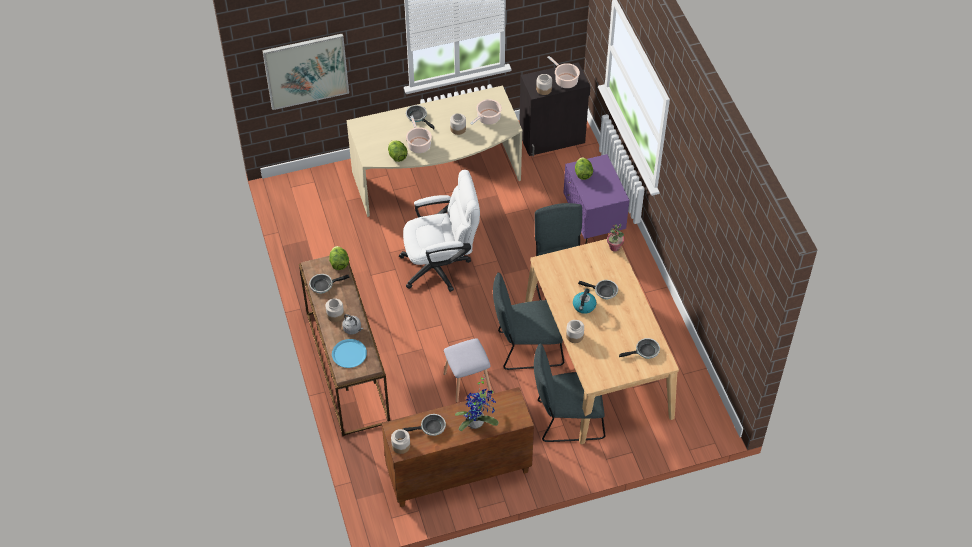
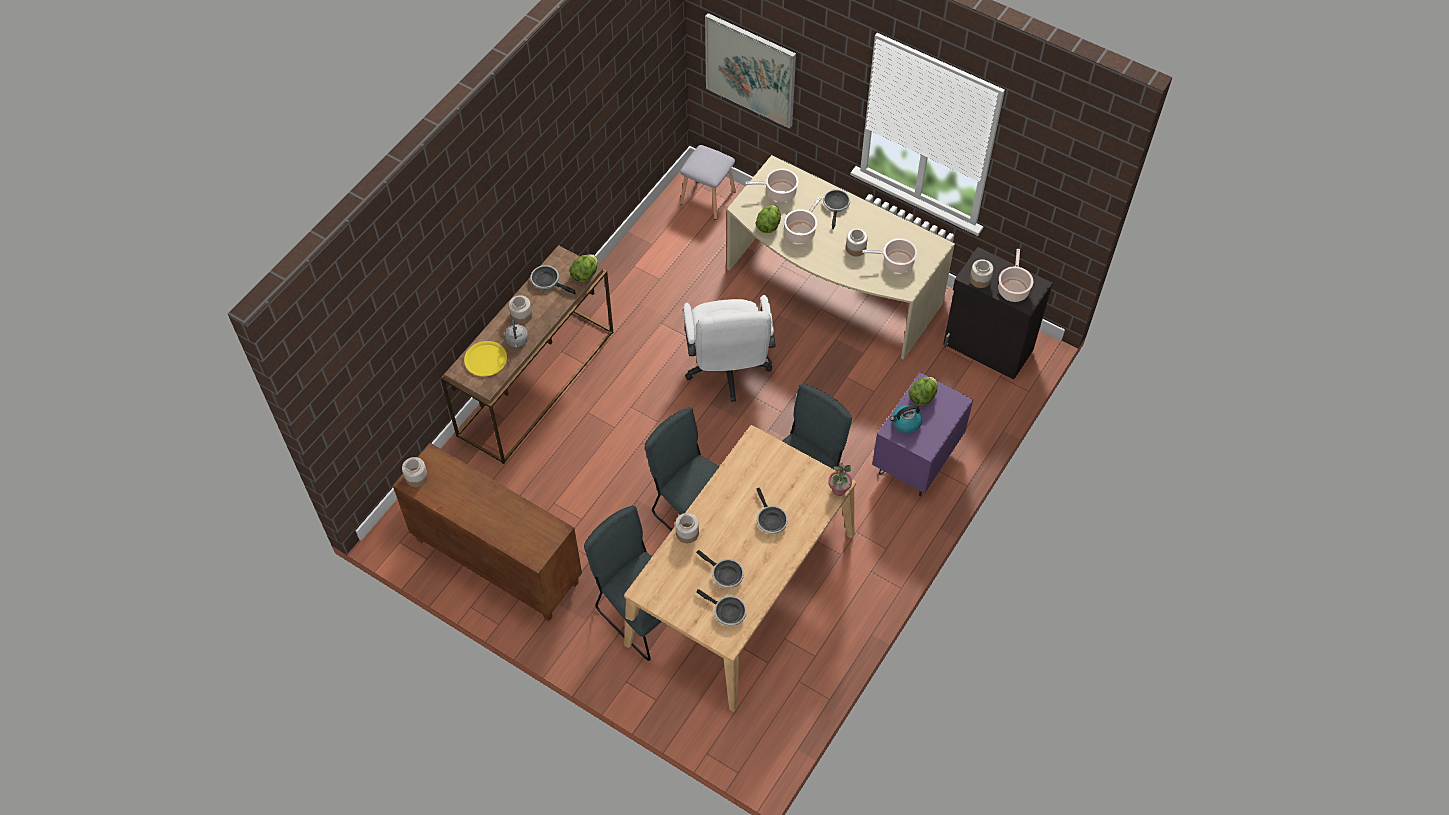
camera: 50 degrees right, 5 degrees up
blue plate [332,339,367,368] -> yellow plate [464,341,507,376]
white office chair [399,170,480,292] -> white office chair turned 45 degrees clockwise [683,295,776,402]
frying pan [403,414,446,436] -> frying pan moved to [696,550,744,588]
grey stool [443,338,491,403] -> grey stool moved to [680,145,736,220]
potted plant [455,375,499,431] -> none
kettle [573,288,597,314] -> kettle moved to [890,405,922,433]
none -> cooking pot [745,169,799,202]

